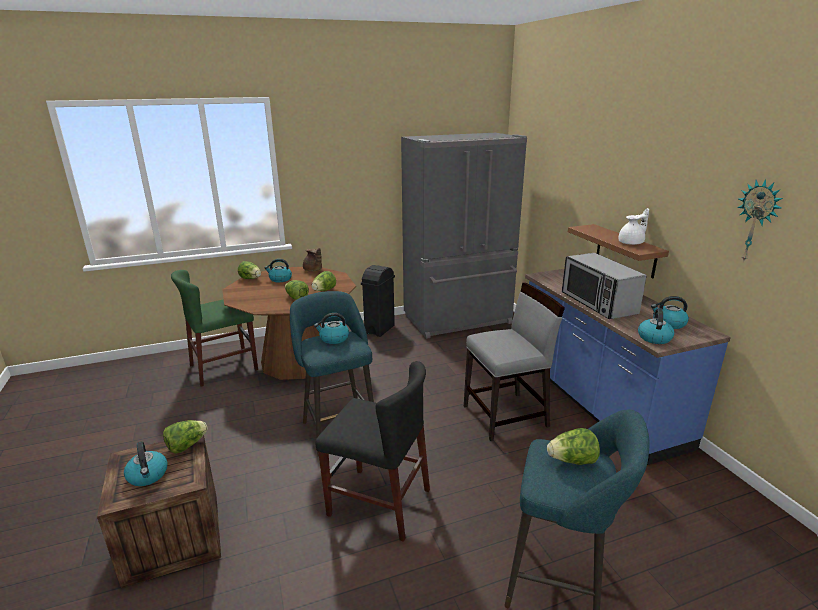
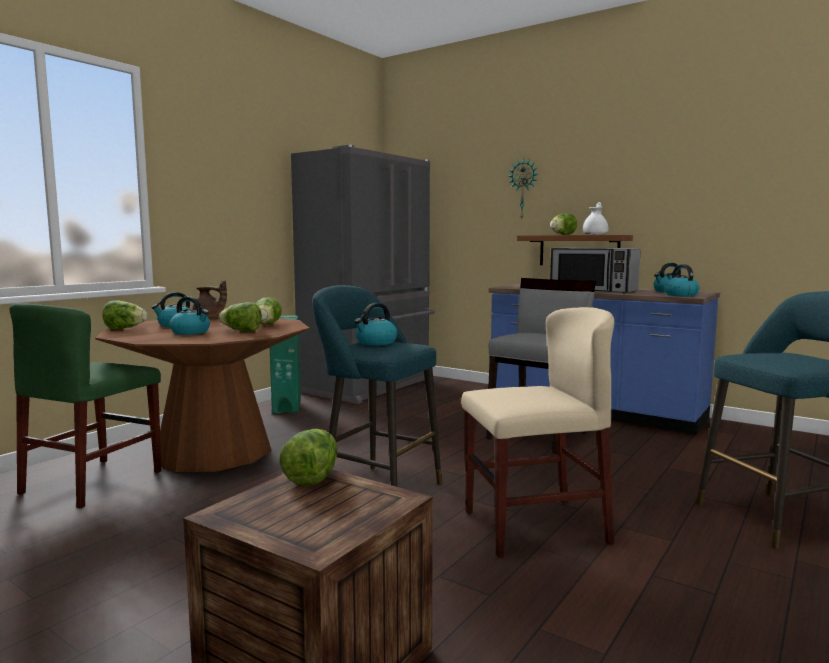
camera: 35 degrees left, 15 degrees down
kettle [124,441,168,486] -> kettle moved to [170,296,210,335]
black chair [315,361,430,542] -> beige chair [461,307,614,558]
black trash can [361,265,395,337] -> green trash can [270,315,301,414]
lettuce [547,428,600,465] -> lettuce moved to [550,213,577,235]
wall clock [737,179,783,262] -> wall clock moved to [508,158,538,219]

